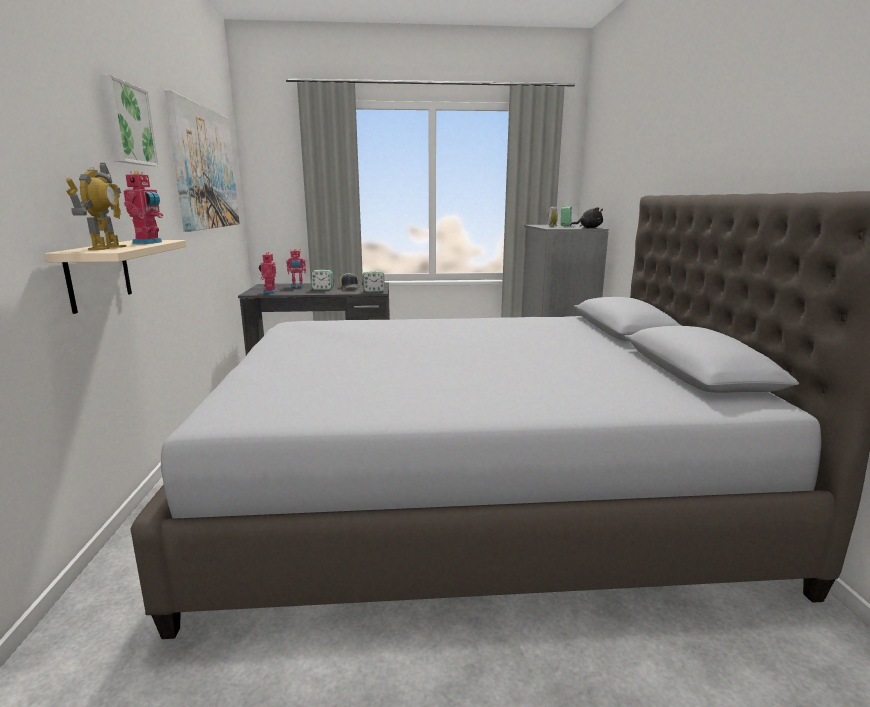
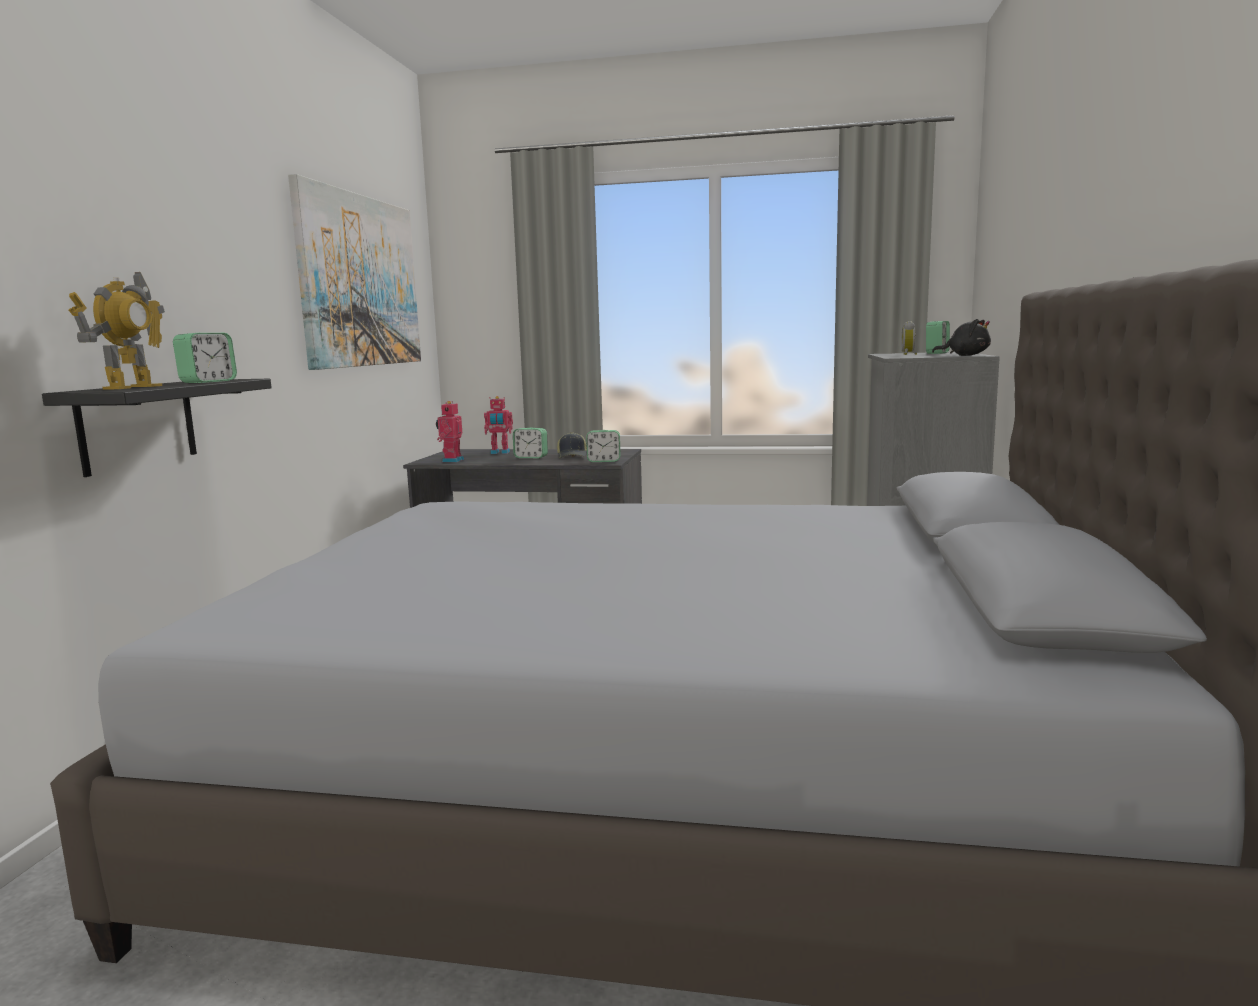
camera: 15 degrees right, 5 degrees down
beige shelf [45,240,186,314] -> black shelf [42,379,272,477]
picture [100,75,158,166] -> none
toy robot [123,171,163,244] -> alarm clock [173,333,237,383]

